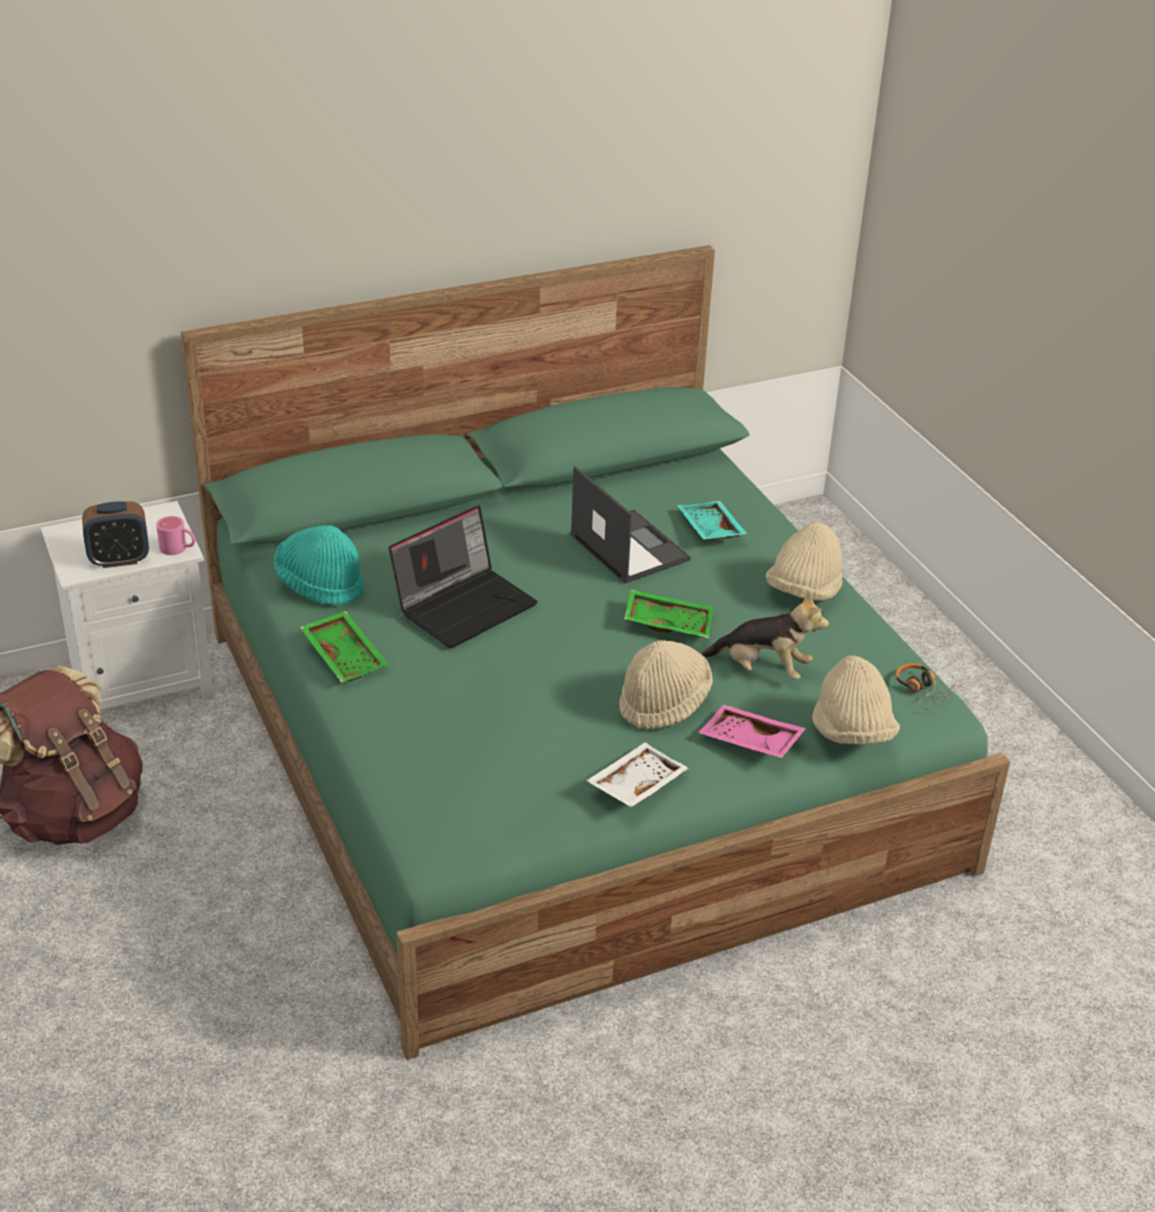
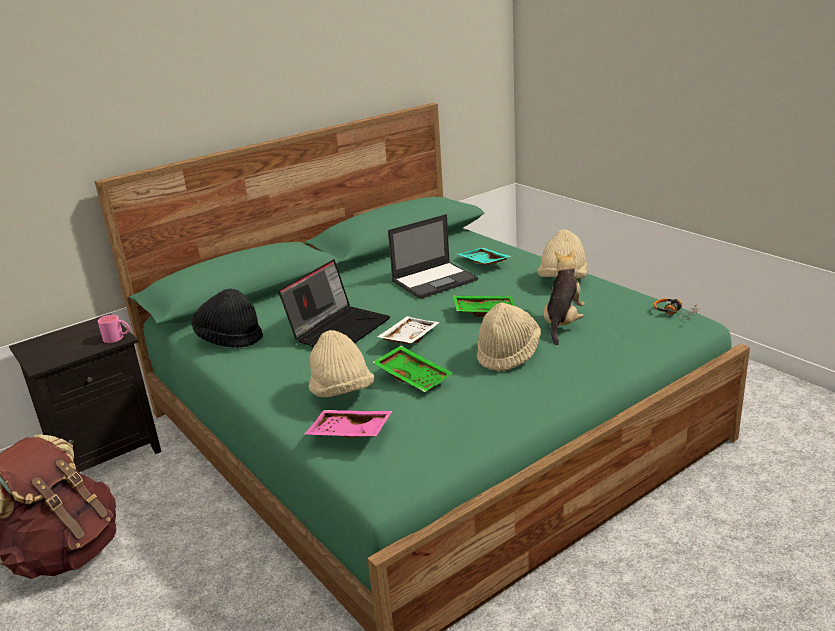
camera: 10 degrees left, 10 degrees down
white nightstand [41,501,214,717] -> black nightstand [9,314,162,472]
alarm clock [82,501,149,568] -> none
turquoise hat [274,525,364,606] -> black hat [192,289,263,348]
green tray [300,611,388,683] -> green tray moved to [372,346,453,392]
laptop [570,466,691,584] -> laptop turned 105 degrees clockwise [388,214,478,299]
white tray [586,743,689,807] -> white tray moved to [377,316,440,344]
pink tray [698,705,806,758] -> pink tray moved to [304,410,393,438]
plush toy [701,591,829,680] -> plush toy turned 75 degrees counterclockwise [544,250,584,345]
beige hat [812,655,900,744] -> beige hat moved to [309,330,375,397]

